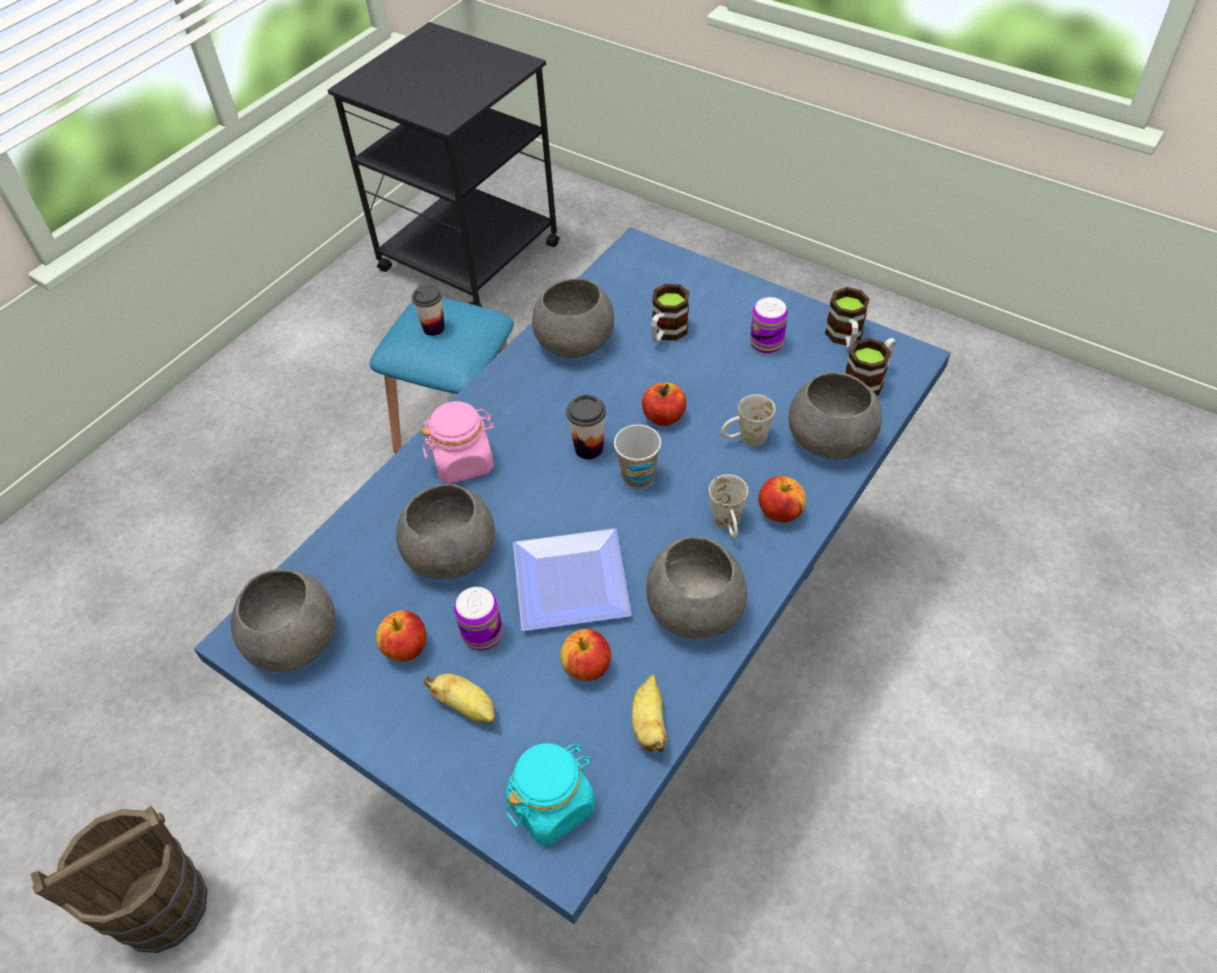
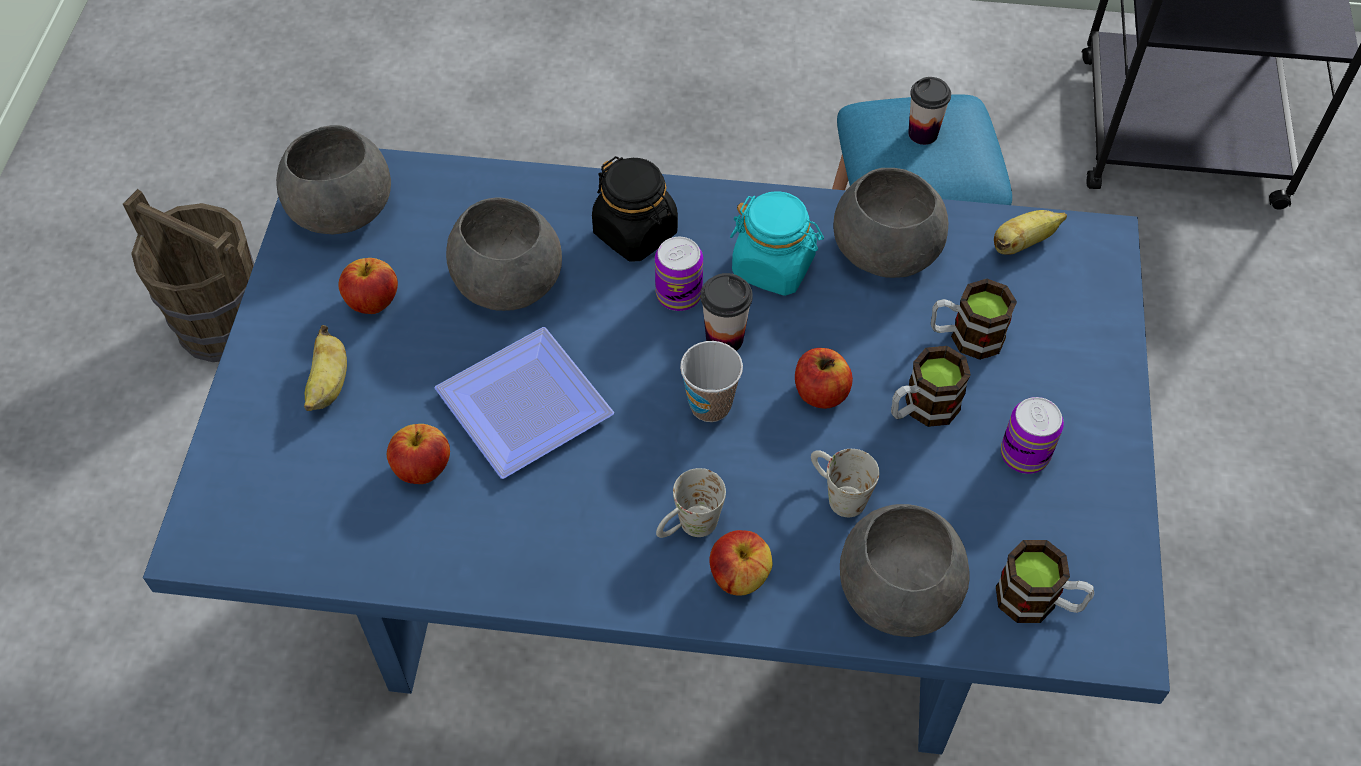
camera: 60 degrees right, 5 degrees up
pink jar [421,401,495,484] -> black jar [592,156,678,261]
can [454,587,503,651] -> can moved to [655,237,703,311]
turquoise jar [506,743,595,846] -> turquoise jar moved to [730,191,824,296]
banana [632,675,667,752] -> banana moved to [994,210,1067,255]
grey bowl [646,536,747,639] -> none
mug [825,287,870,349] -> mug moved to [891,346,971,427]

